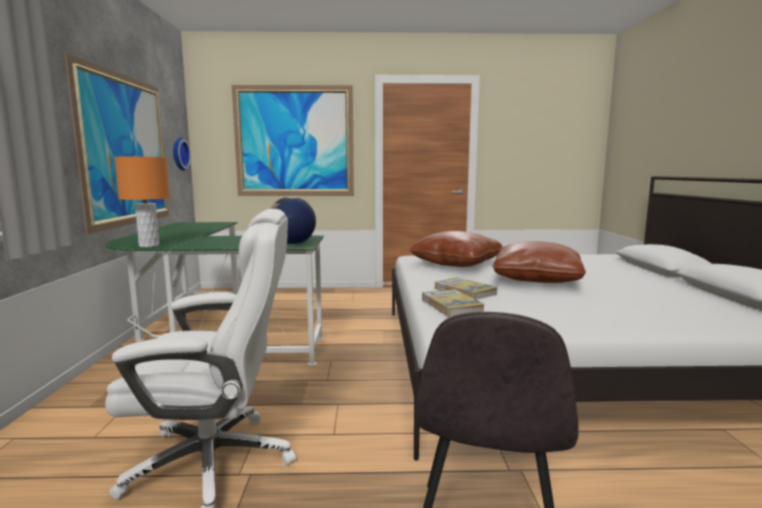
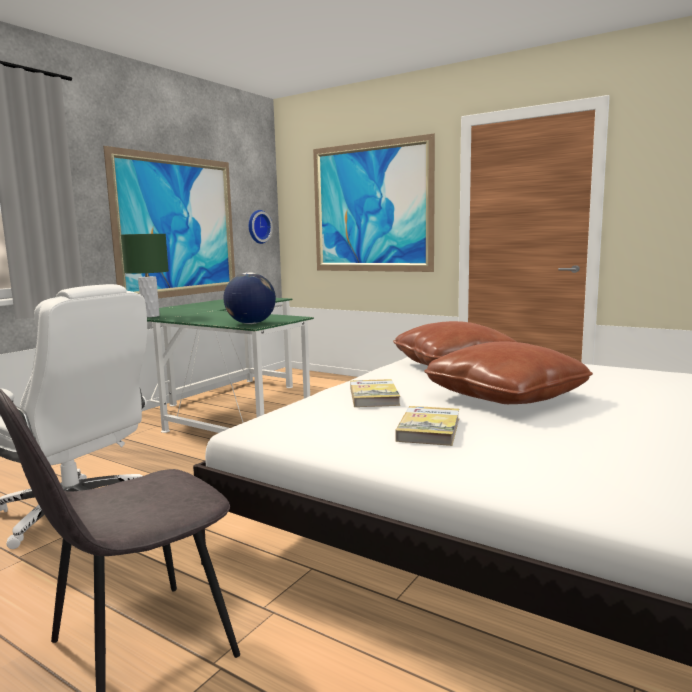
camera: 35 degrees right, 0 degrees up
orange table lamp [114,157,170,247] -> green table lamp [121,234,169,317]
book [422,289,485,317] -> book moved to [396,406,459,446]

